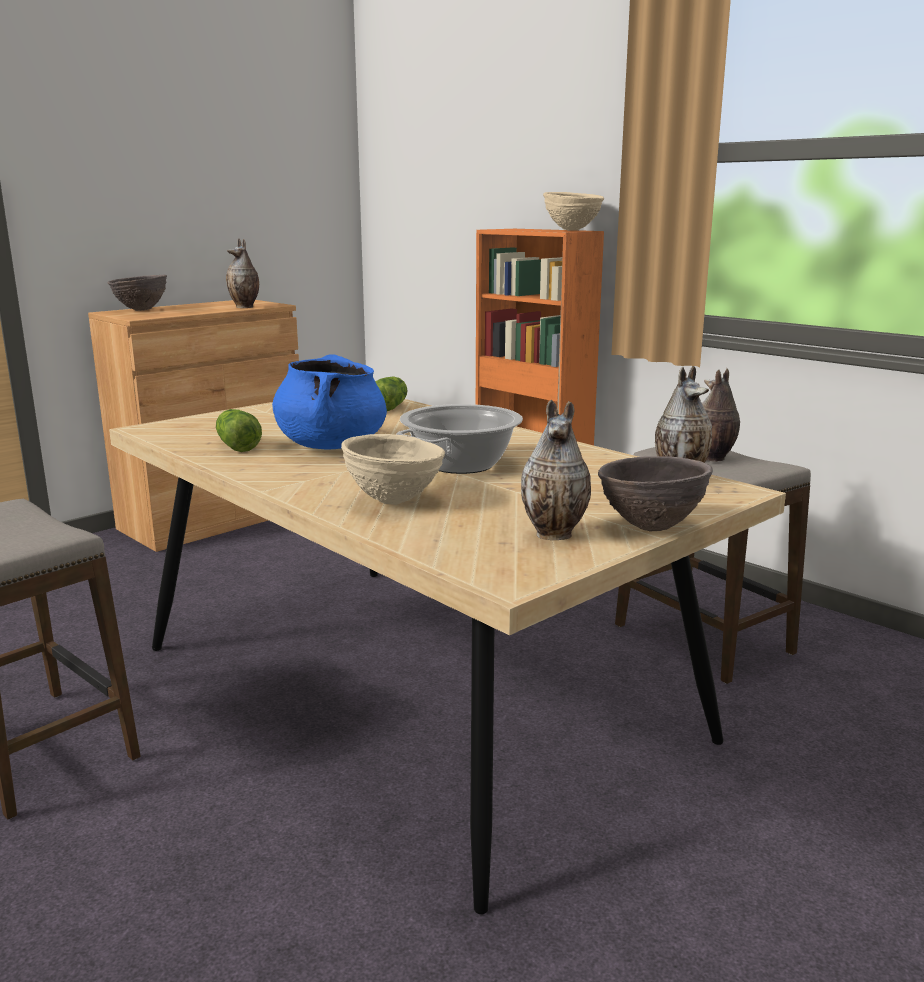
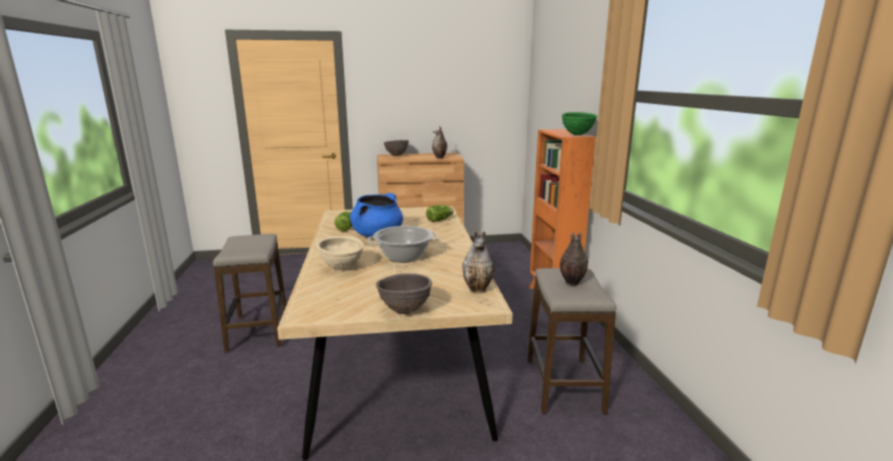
camera: 35 degrees right, 0 degrees up
vase [521,400,591,540] -> none
beige bowl [543,192,604,231] -> green bowl [562,112,597,135]

